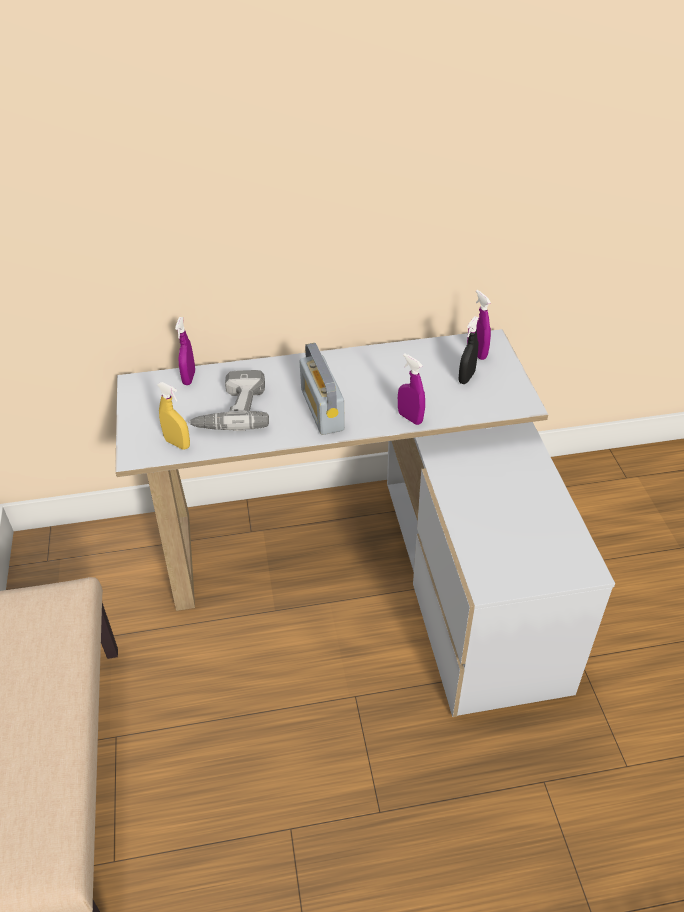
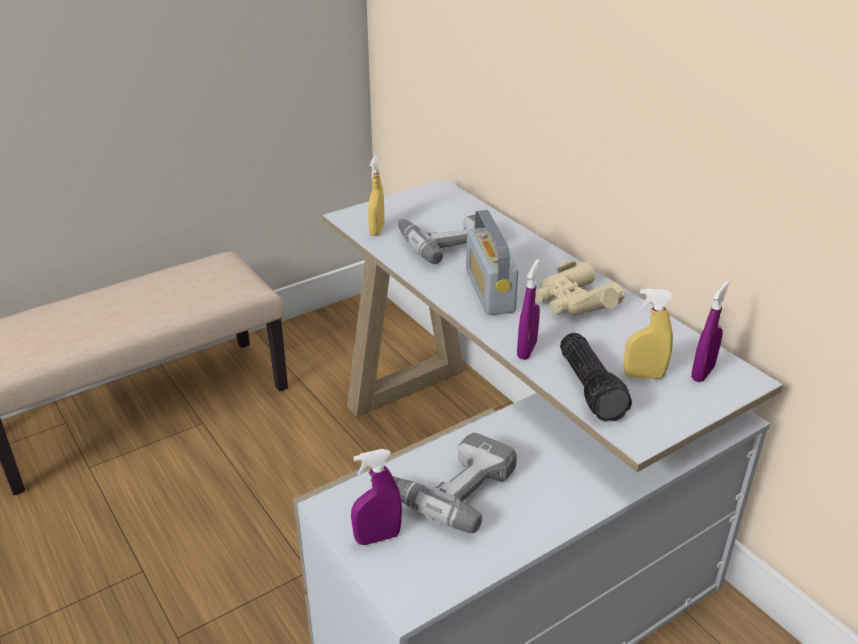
camera: 65 degrees right, 10 degrees down
purple spray bottle [175,317,195,385] -> purple spray bottle moved to [351,449,402,545]
radio [300,343,345,435] -> radio turned 60 degrees counterclockwise [466,210,518,315]
black spray bottle [459,316,479,384] -> yellow spray bottle [624,289,673,379]
none -> power drill [393,433,517,533]
none -> beige binoculars [535,260,626,316]
none -> flashlight [560,333,632,422]

